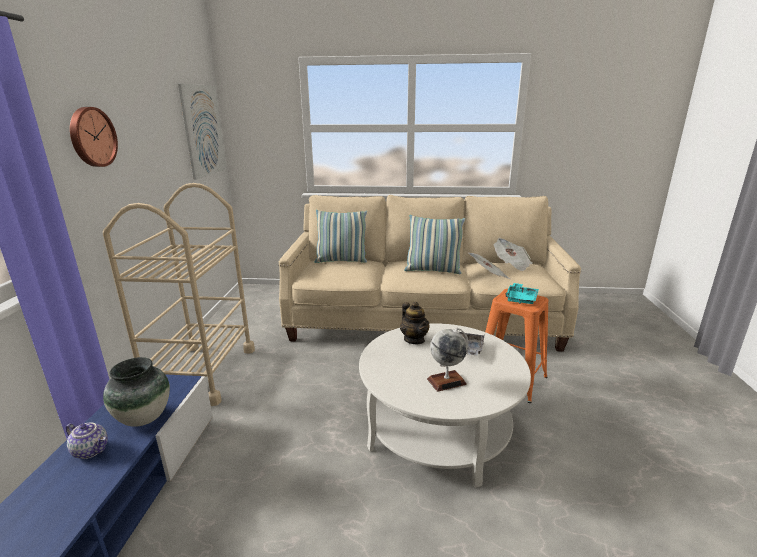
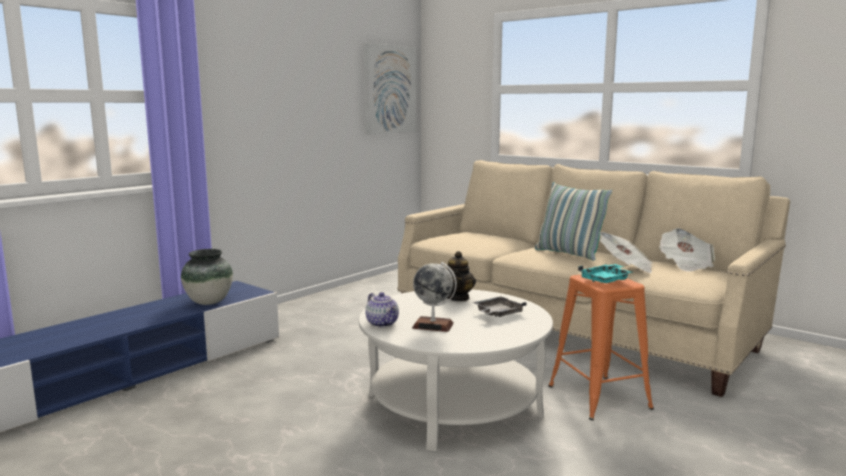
camera: 35 degrees right, 10 degrees down
teapot [66,422,108,459] -> teapot moved to [365,292,399,328]
wall clock [70,107,118,167] -> none
beige cart [103,183,255,406] -> none
pillow [315,210,367,263] -> none

